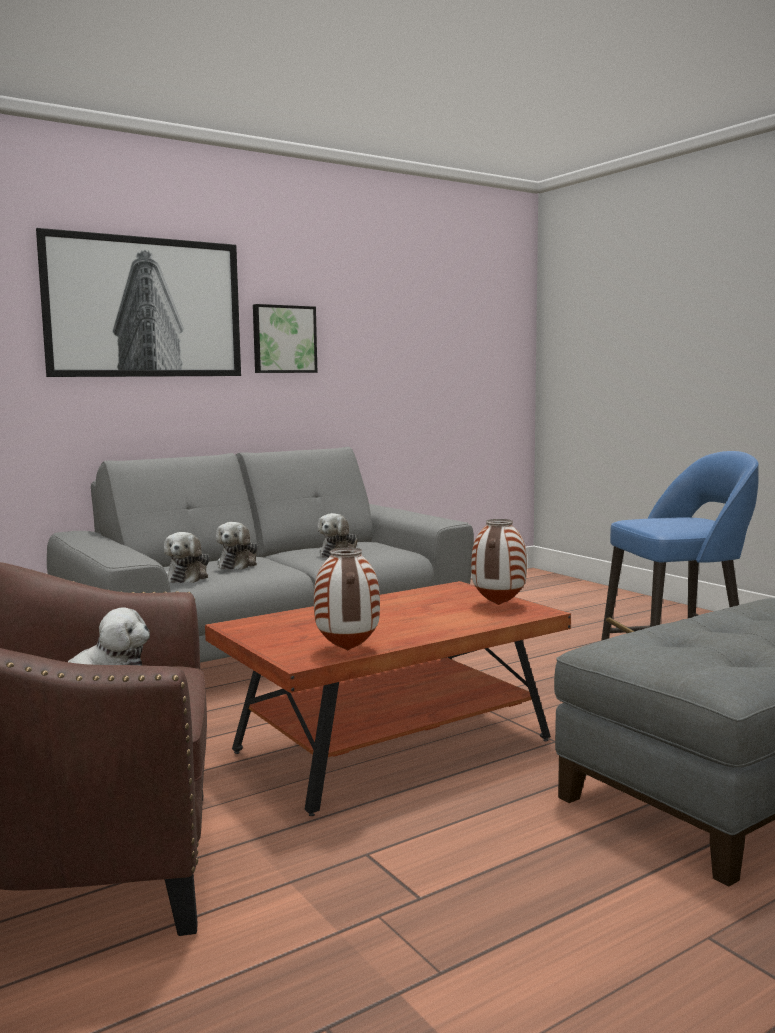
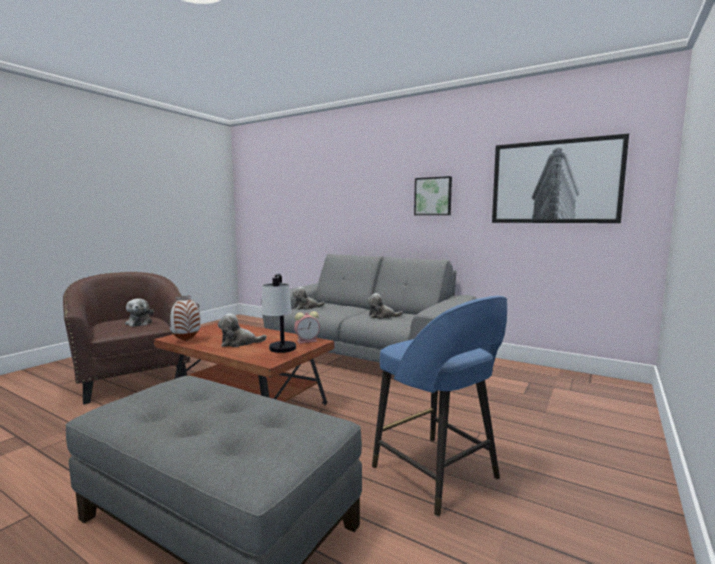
camera: 65 degrees right, 0 degrees up
picture [36,228,241,377] -> picture moved to [492,133,629,223]
plush toy [216,522,258,570] -> plush toy moved to [218,313,267,347]
vase [471,519,527,605] -> table lamp [261,274,296,353]
none -> alarm clock [294,311,320,344]

